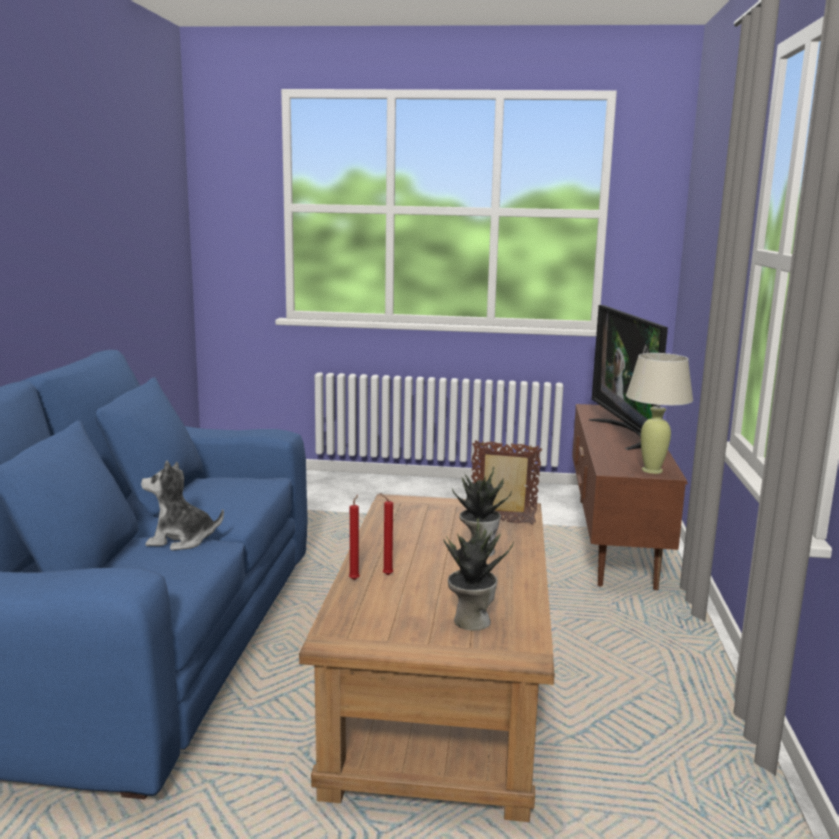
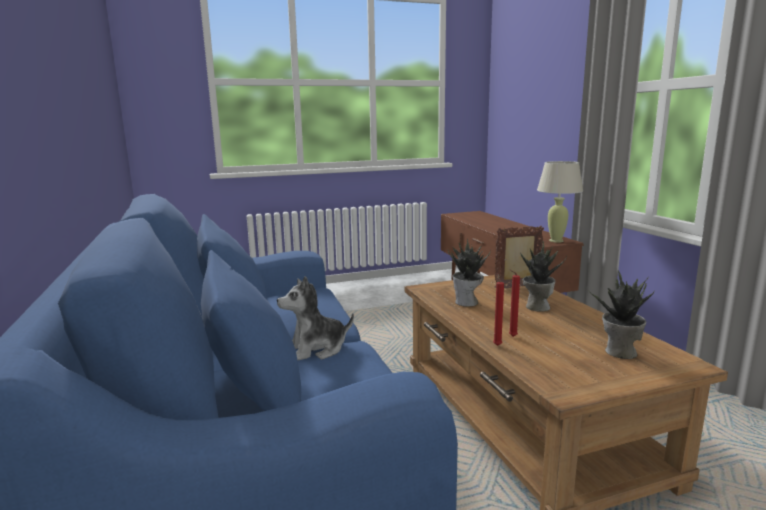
camera: 25 degrees left, 0 degrees up
television [589,305,668,450] -> none
none -> potted plant [448,239,491,307]

